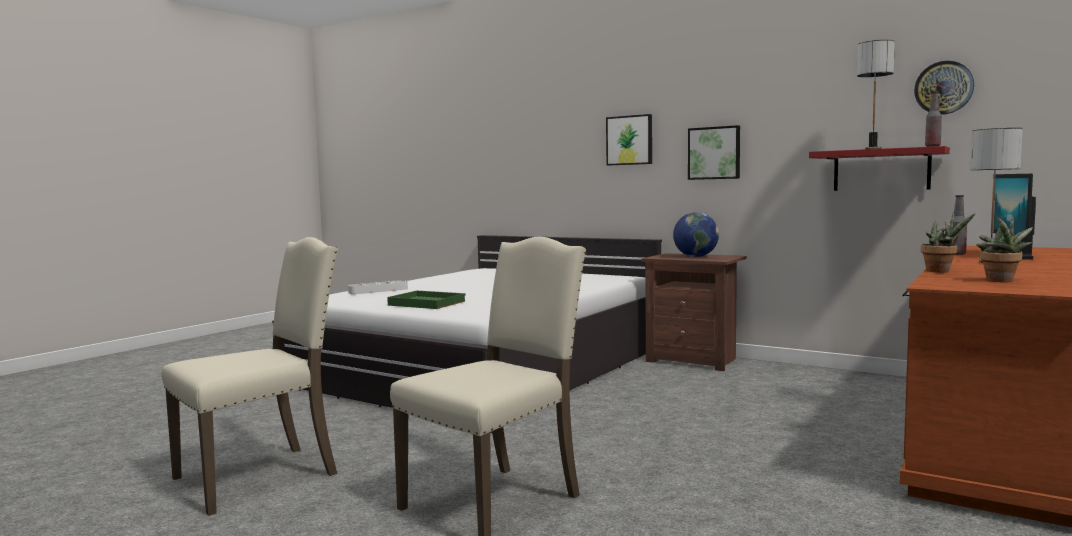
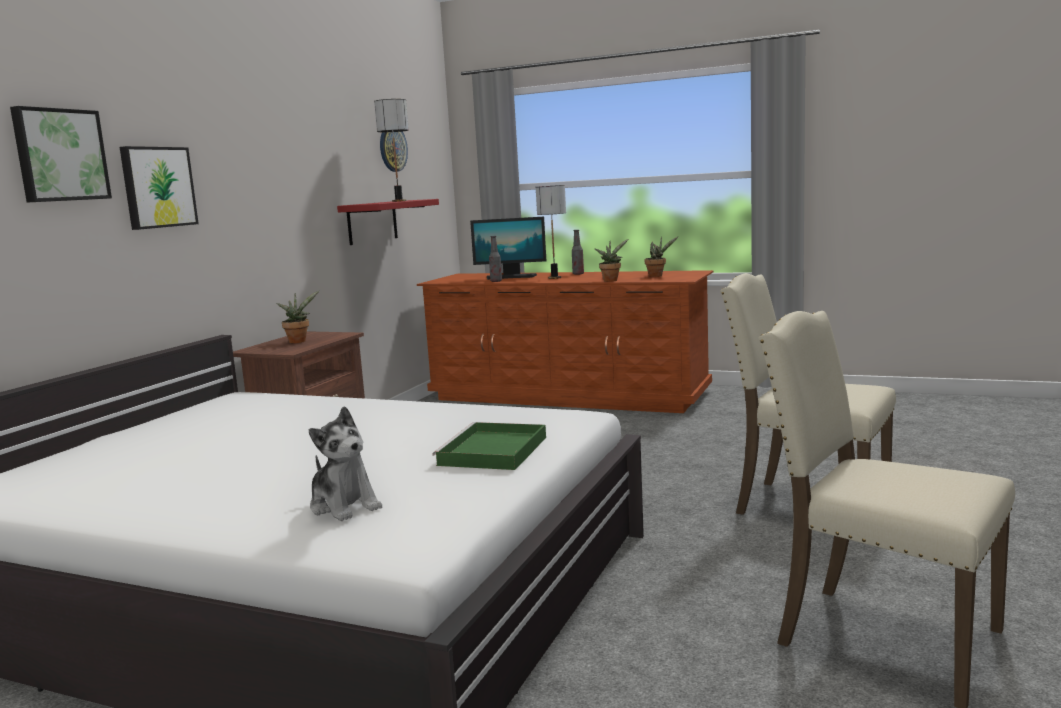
camera: 100 degrees left, 5 degrees up
white tray [348,280,408,294] -> plush toy [309,406,382,521]
globe [673,212,719,257] -> potted plant [276,291,319,343]
picture [688,125,740,180] -> picture moved to [10,106,112,203]
bottle [925,91,942,147] -> bottle moved to [572,230,584,275]

